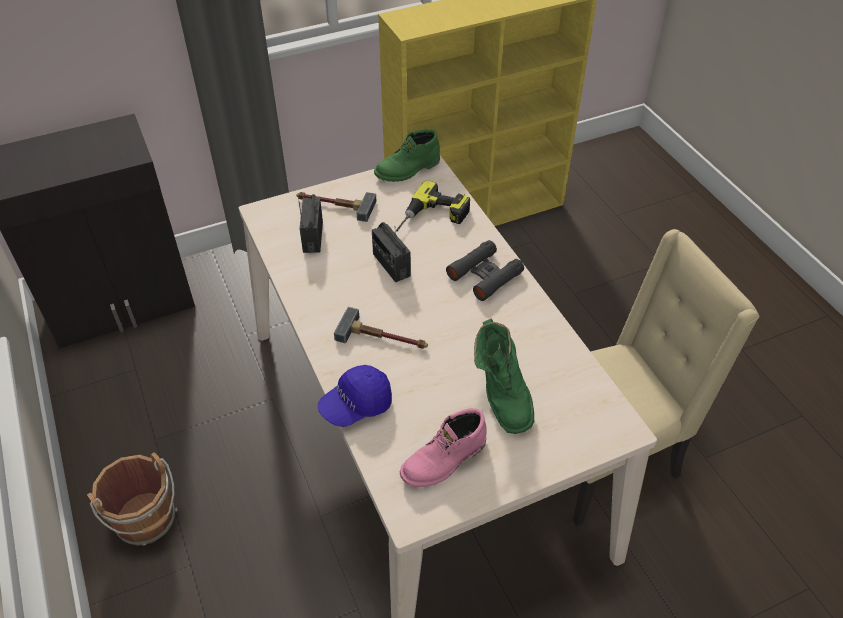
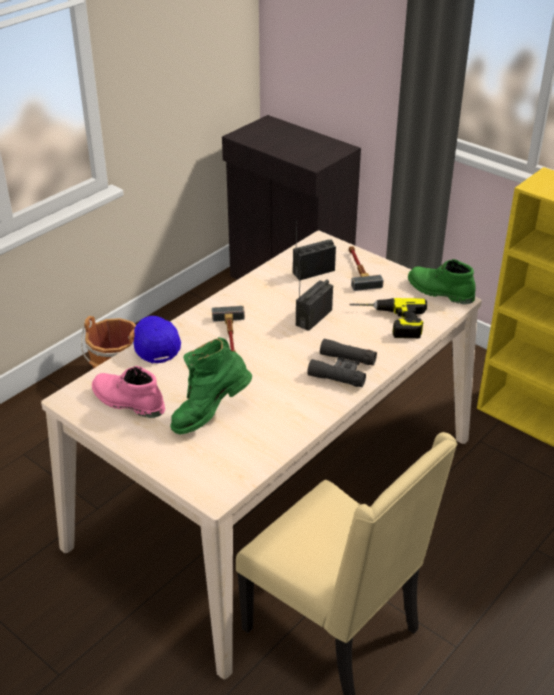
camera: 65 degrees right, 10 degrees down
blue cap [318,365,392,427] -> blue cap turned 45 degrees clockwise [134,316,181,363]

